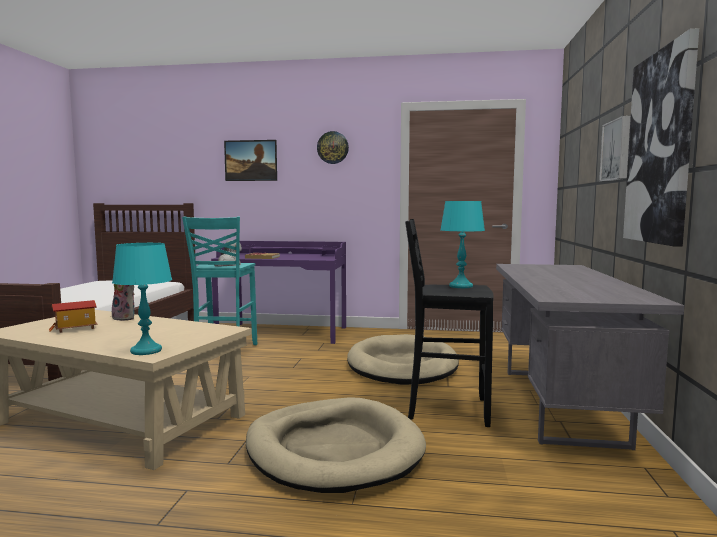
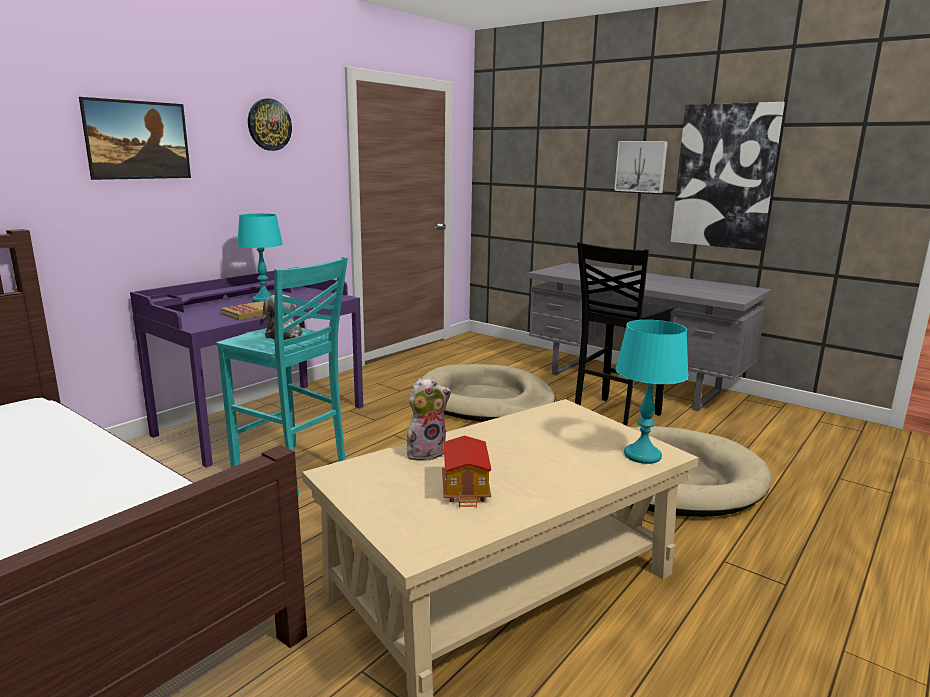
camera: 60 degrees left, 10 degrees up
turquoise table lamp [441,201,485,288] -> turquoise table lamp moved to [237,213,283,302]

